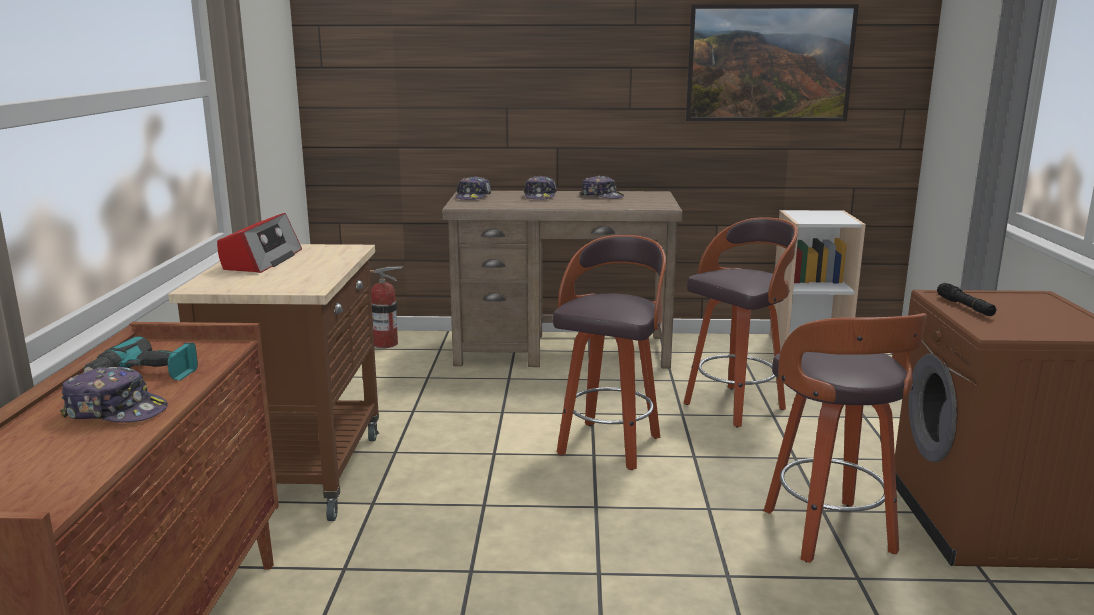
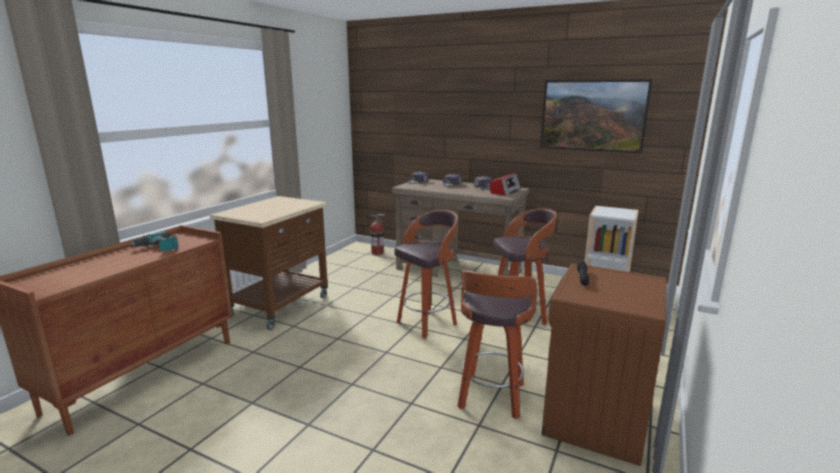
camera: 25 degrees right, 0 degrees up
cap [60,366,168,423] -> none
radio [217,213,302,273] -> radio moved to [490,173,521,196]

